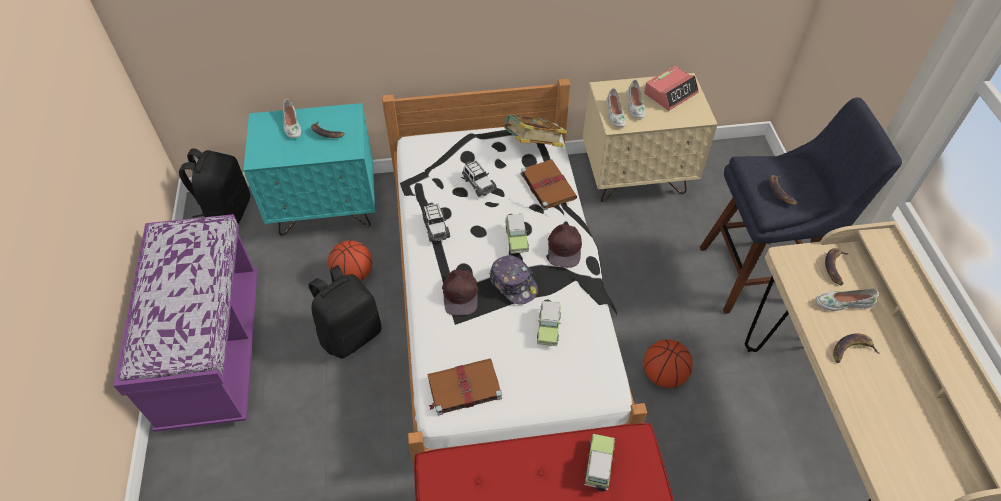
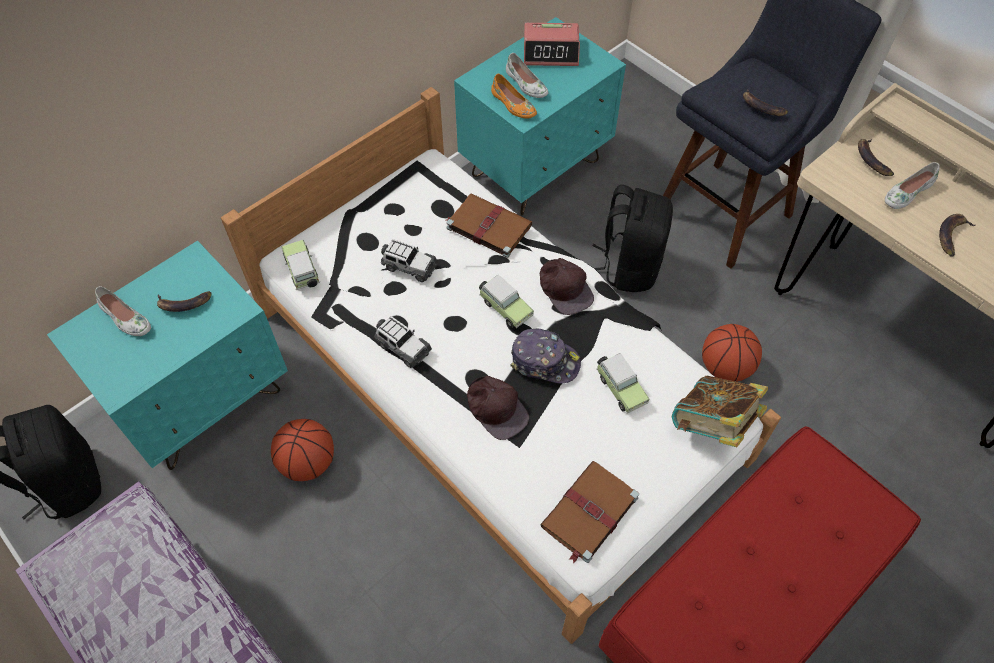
camera: 35 degrees left, 5 degrees up
black backpack [308,265,381,359] -> black backpack moved to [592,185,673,292]
book [502,115,567,147] -> book moved to [672,376,768,447]
beige nightstand [583,73,718,202] -> turquoise nightstand [454,17,626,216]
toy car [584,434,615,492] -> toy car moved to [282,240,320,290]
white shoe [606,88,626,127] -> orange shoe [491,74,537,119]
alarm clock [644,66,699,111] -> alarm clock turned 75 degrees clockwise [524,23,580,66]

